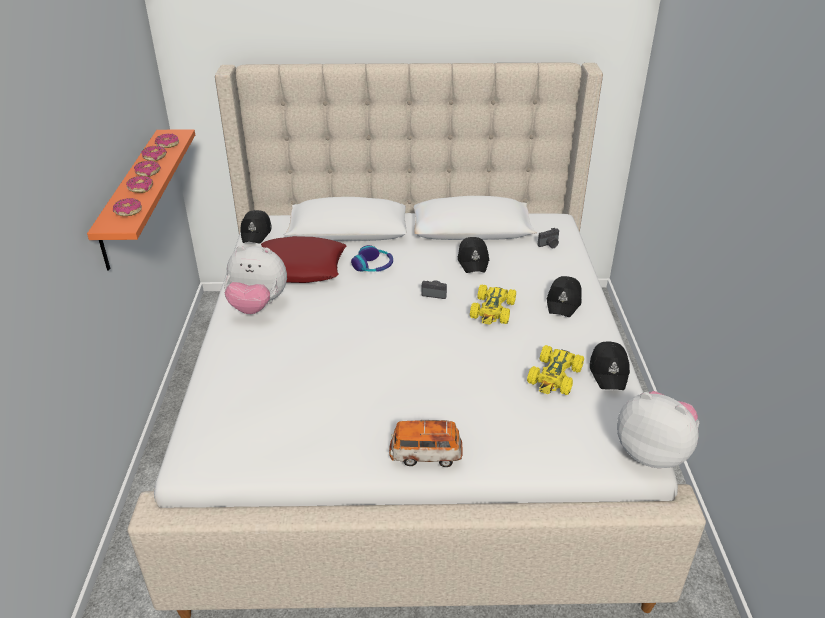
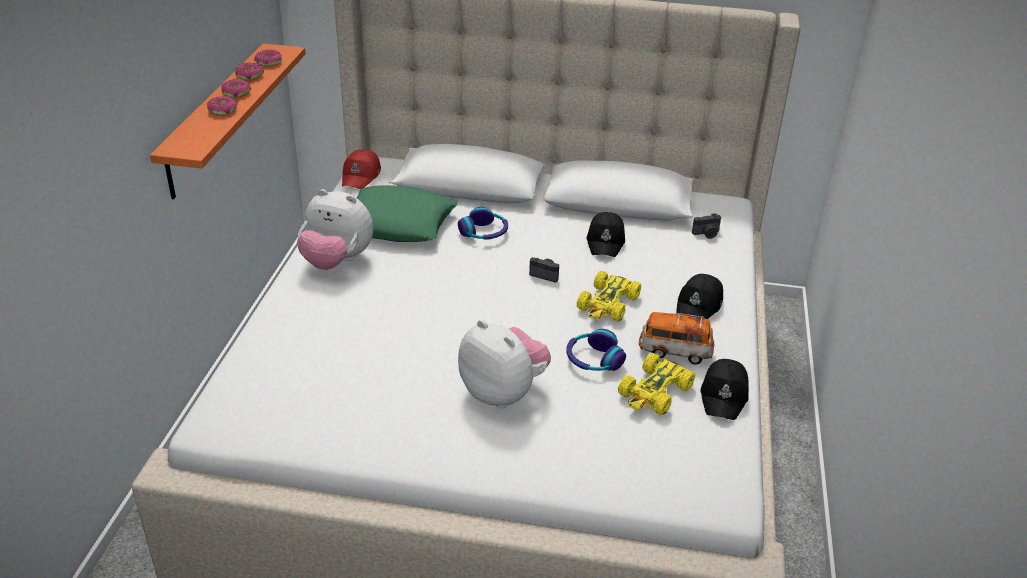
camera: 10 degrees right, 0 degrees up
donut [113,198,142,216] -> none
black cap [240,210,272,244] -> red cap [342,149,381,189]
red pillow [261,236,346,283] -> green pillow [356,186,457,242]
toy car [389,420,462,467] -> toy car moved to [639,312,714,364]
plush toy [617,391,699,468] -> plush toy moved to [458,320,551,408]
none -> headphones [566,329,626,371]

